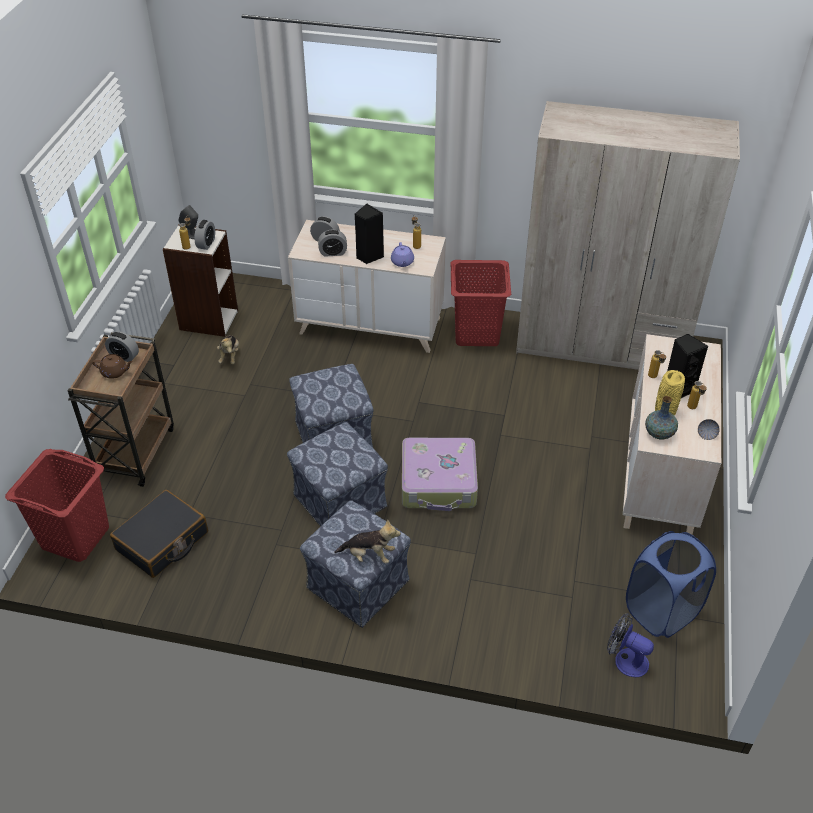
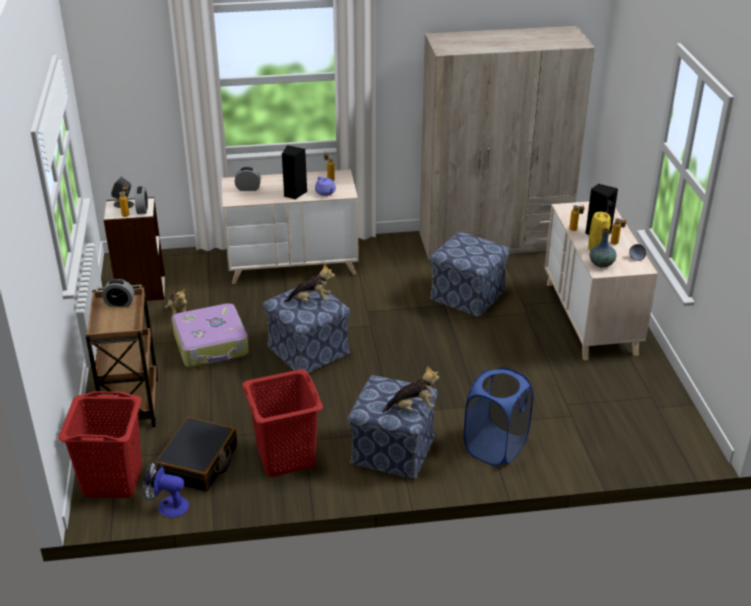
camera: 20 degrees left, 10 degrees down
brown teapot [92,354,133,379] -> none
ottoman [287,422,388,527] -> ottoman moved to [430,232,510,318]
alarm clock [318,230,347,257] -> none
suitcase [402,438,478,511] -> suitcase moved to [172,303,249,367]
red laundry basket [451,260,511,346] -> red laundry basket moved to [242,369,323,477]
fan [607,613,654,677] -> fan moved to [143,460,189,517]
blue laundry basket [626,531,716,638] -> blue laundry basket moved to [464,367,533,466]
none -> plush toy [284,264,335,303]

